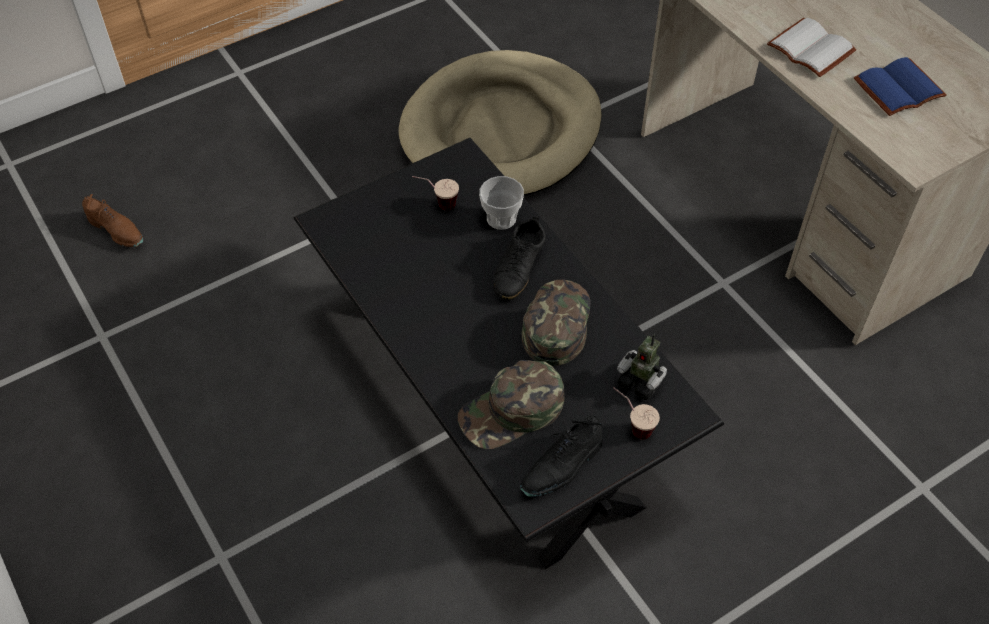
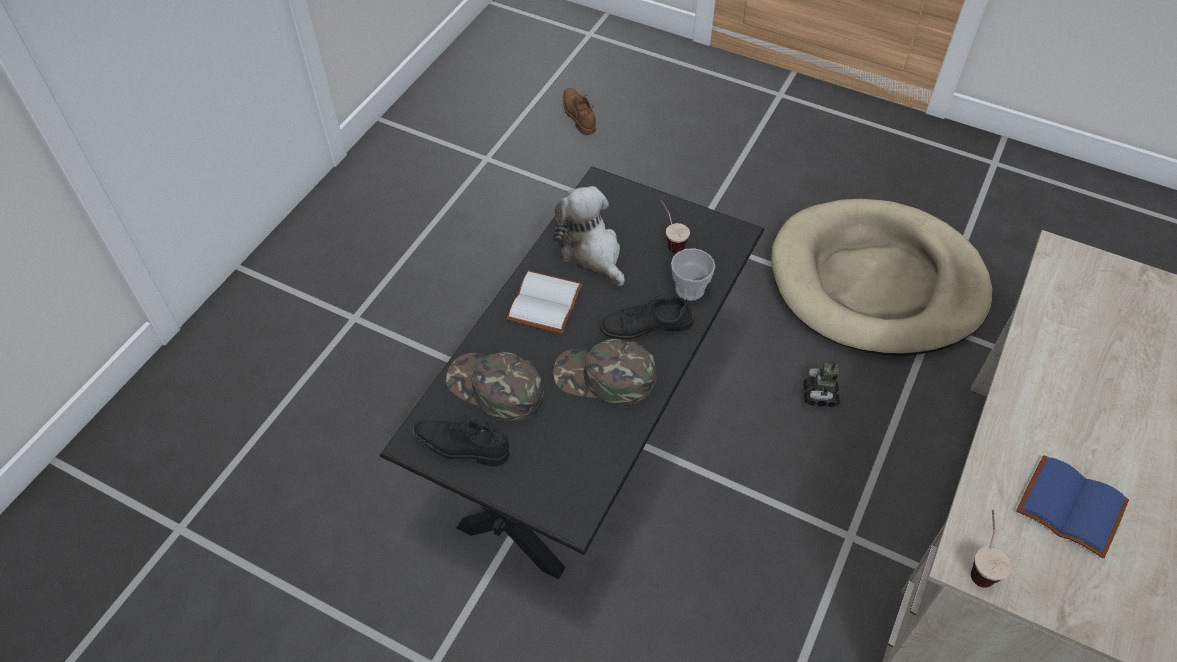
camera: 60 degrees right, 0 degrees up
brown shoe [82,194,143,247] -> brown shoe turned 150 degrees clockwise [563,88,596,135]
green cap [521,280,591,366] -> green cap turned 150 degrees counterclockwise [553,339,657,405]
cup [613,387,660,440] -> cup moved to [971,510,1011,588]
toy robot [617,334,667,400] -> toy robot moved to [803,362,840,407]
white book [767,18,857,77] -> white book moved to [506,270,583,334]
none -> plush toy [554,186,625,286]

